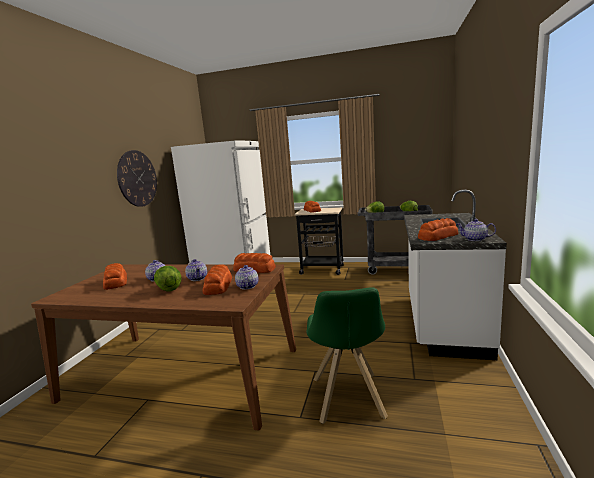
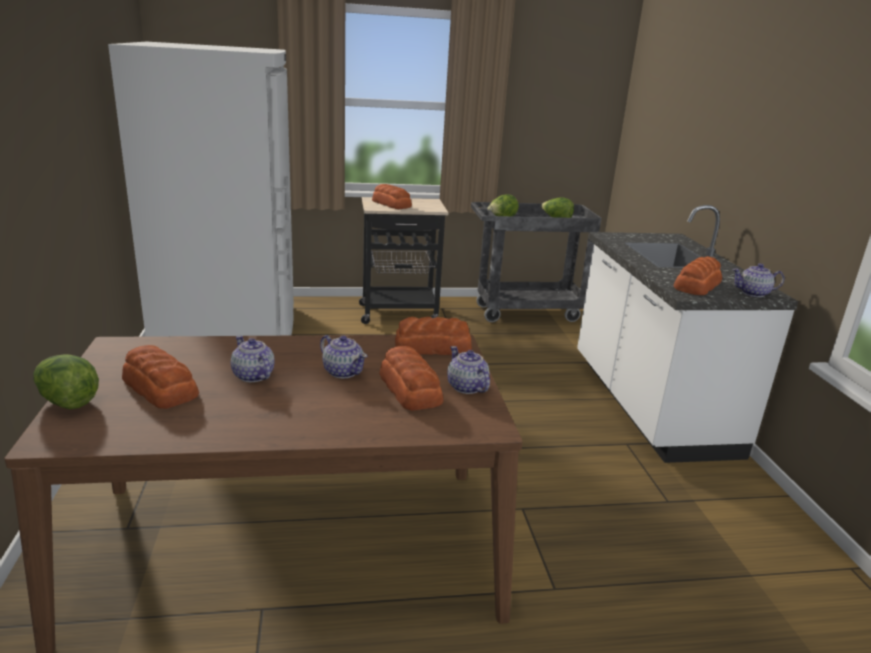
camera: 25 degrees left, 10 degrees up
wall clock [117,150,157,207] -> none
lettuce [154,266,182,292] -> lettuce moved to [33,354,99,409]
green chair [307,287,388,424] -> none

